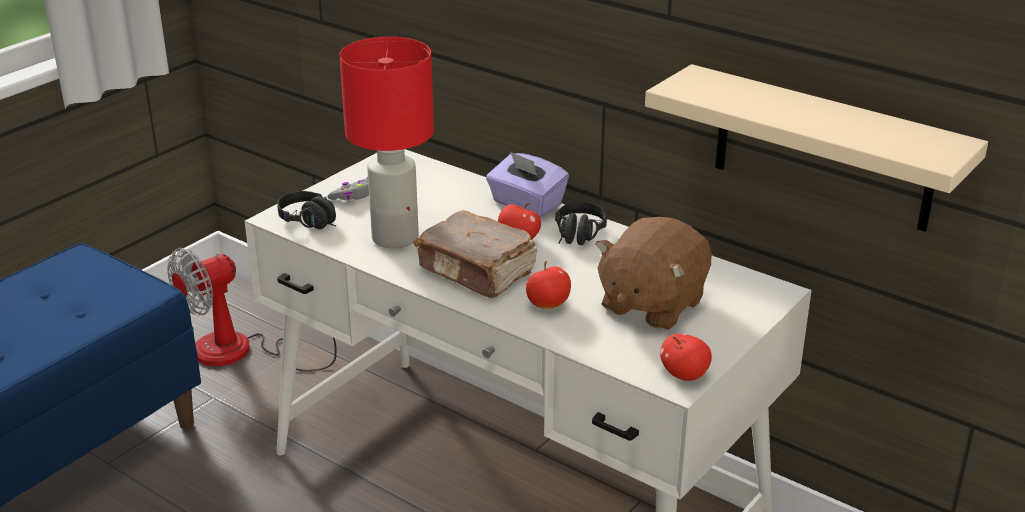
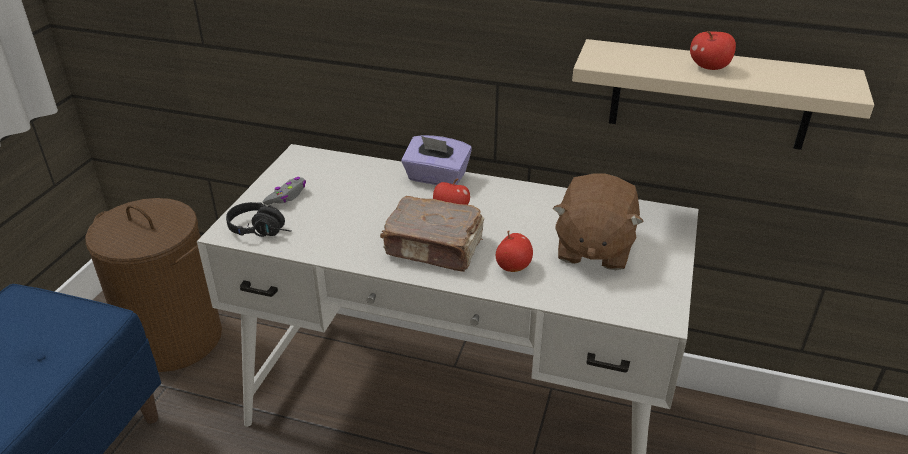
camera: 20 degrees left, 5 degrees up
fan [167,248,337,372] -> brown laundry basket [85,198,222,372]
red table lamp [339,37,434,249] -> none
black headphones [555,202,607,245] -> none
apple [660,334,712,381] -> apple moved to [690,31,736,70]

